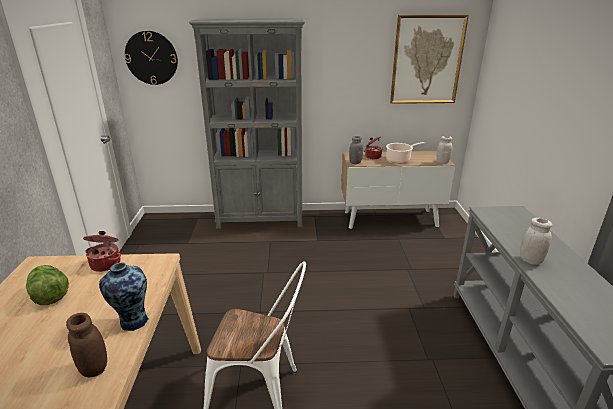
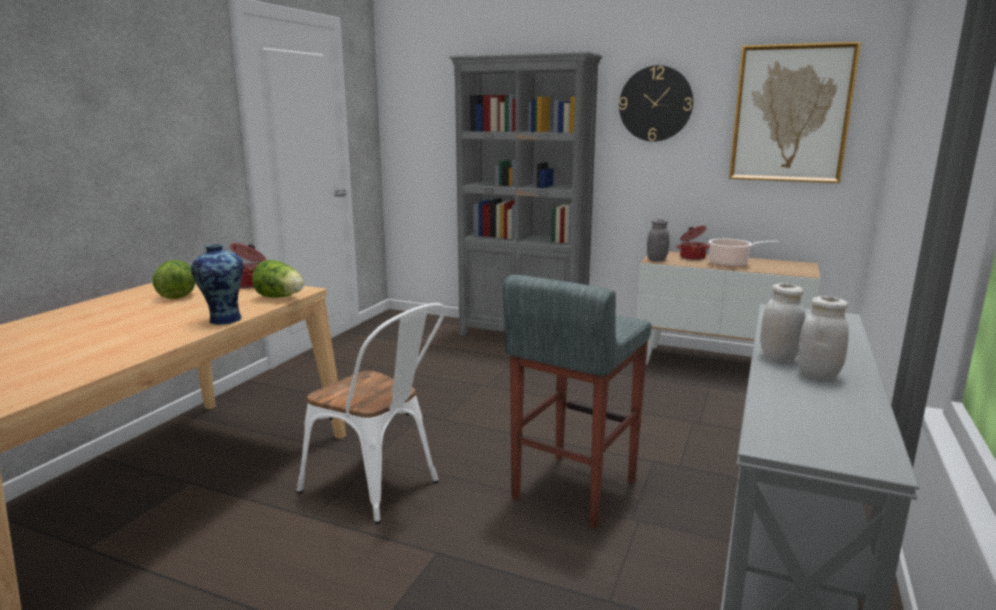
camera: 25 degrees right, 10 degrees down
brown jar [66,313,107,377] -> none
wall clock [125,31,178,85] -> wall clock moved to [619,65,693,142]
white jar [436,136,452,164] -> white jar moved to [798,296,849,380]
none -> lettuce [252,260,304,298]
none -> grey stool [503,275,651,529]

